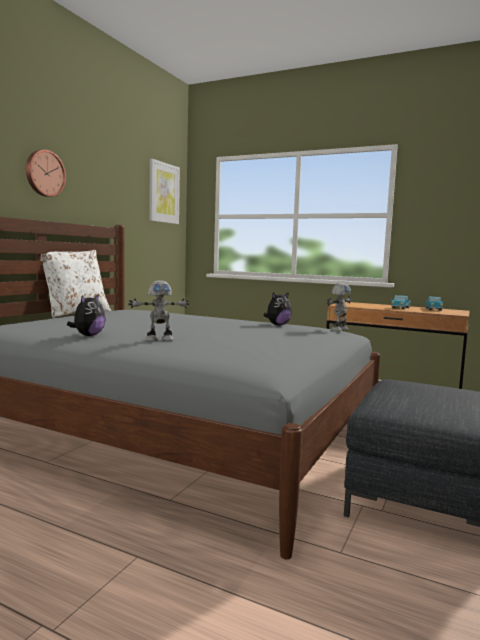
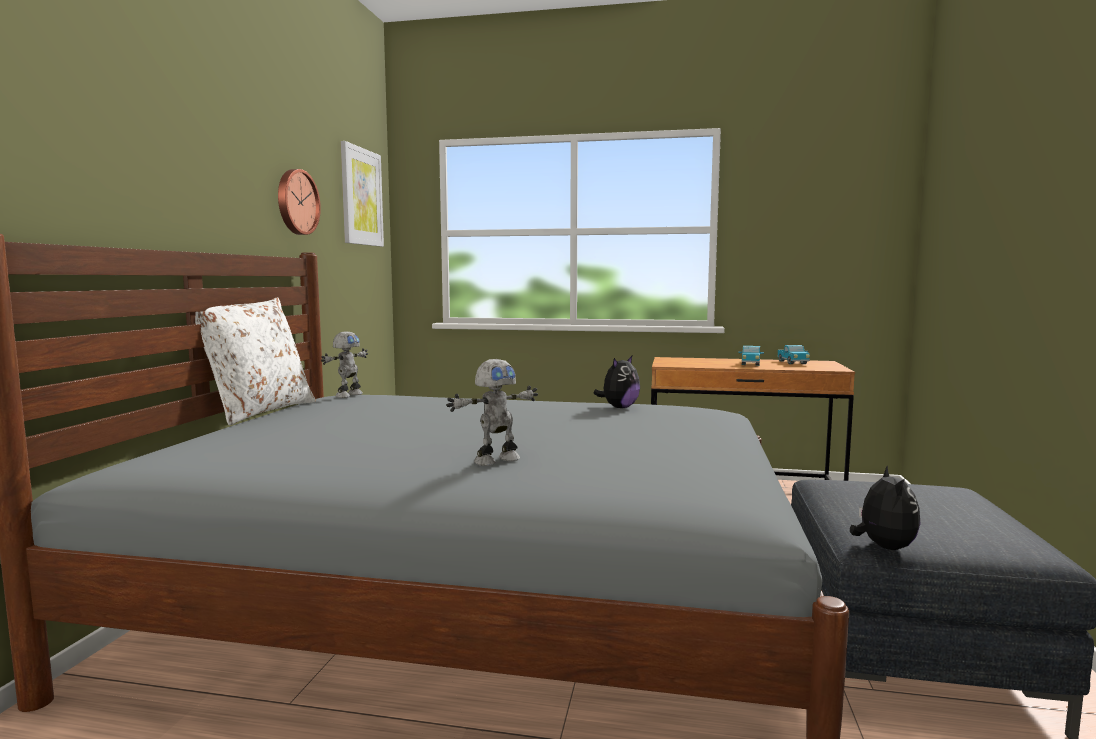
camera: 15 degrees left, 0 degrees up
wall clock [26,150,66,197] -> wall clock moved to [278,169,321,235]
plush toy [67,294,106,336] -> plush toy moved to [850,465,920,550]
toy robot [327,283,351,331] -> toy robot moved to [321,331,368,398]

